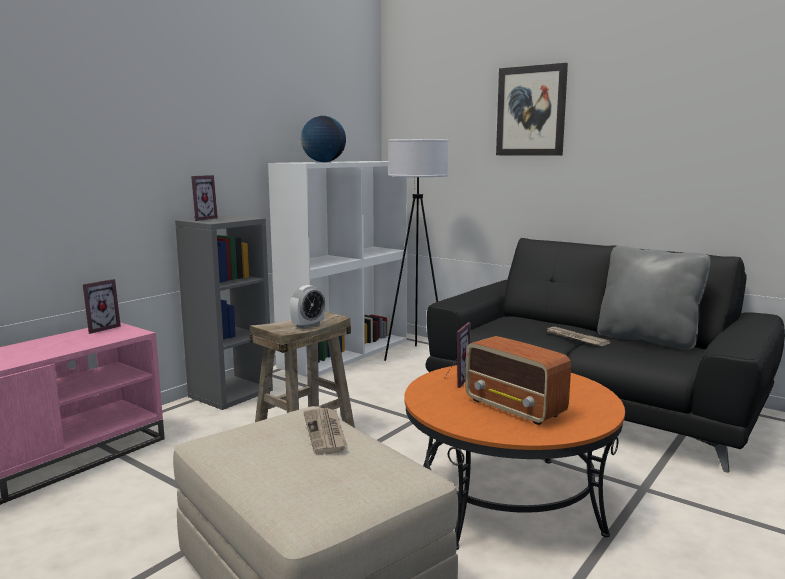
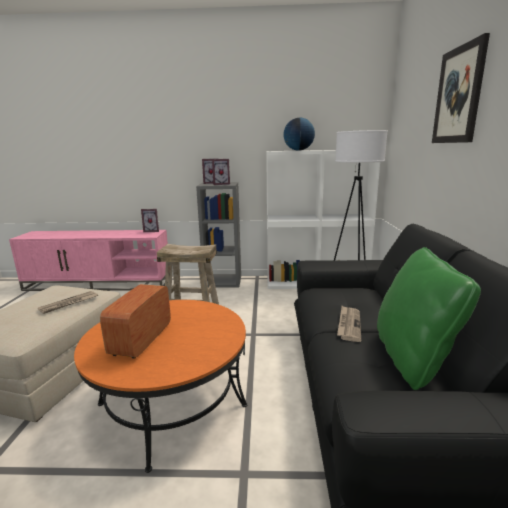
camera: 55 degrees right, 5 degrees up
alarm clock [290,285,325,329] -> none
picture frame [445,322,471,388] -> picture frame moved to [212,159,230,185]
grey pillow [597,246,711,350] -> green pillow [377,247,481,390]

